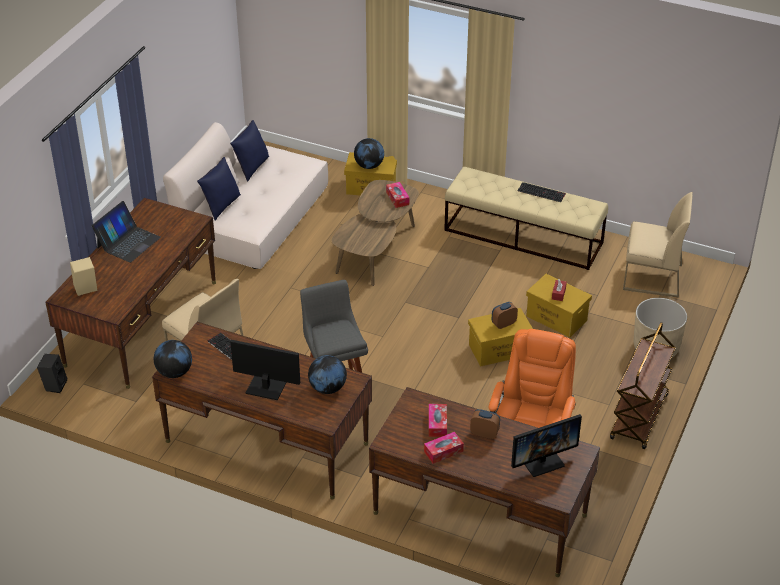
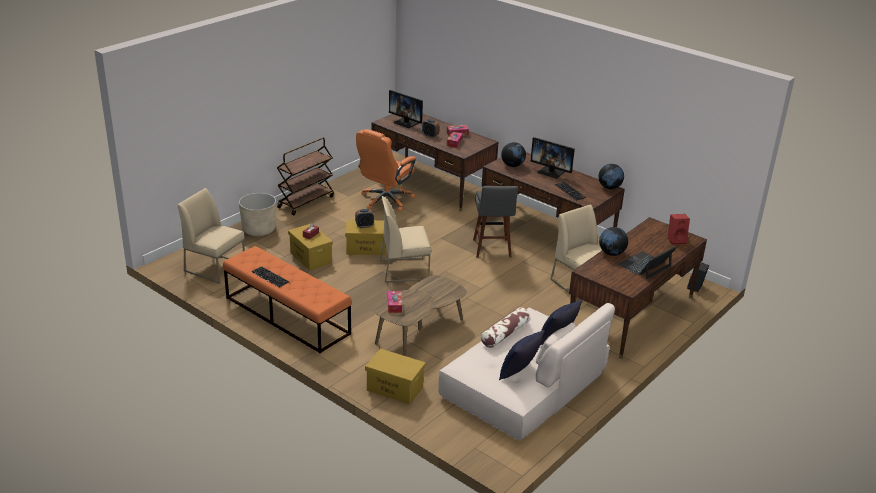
camera: 165 degrees left, 10 degrees down
beige speaker [70,257,97,296] -> red speaker [668,214,690,245]
globe [354,138,384,169] -> globe moved to [599,227,628,256]
beige bench [444,167,608,270] -> orange bench [223,246,352,353]
monitor [511,414,582,477] -> monitor turned 135 degrees counterclockwise [389,90,423,128]
none -> beige chair [380,196,431,283]
none -> pillow [481,307,530,348]

